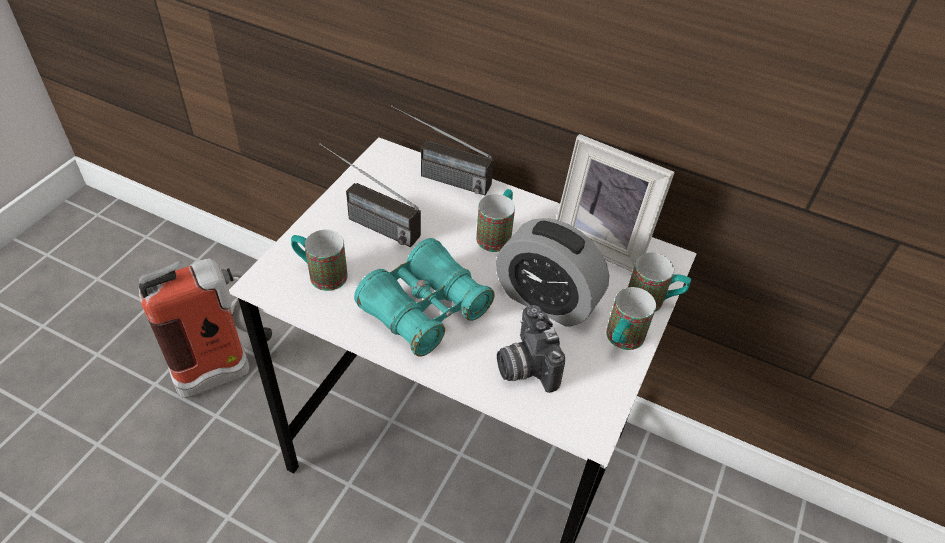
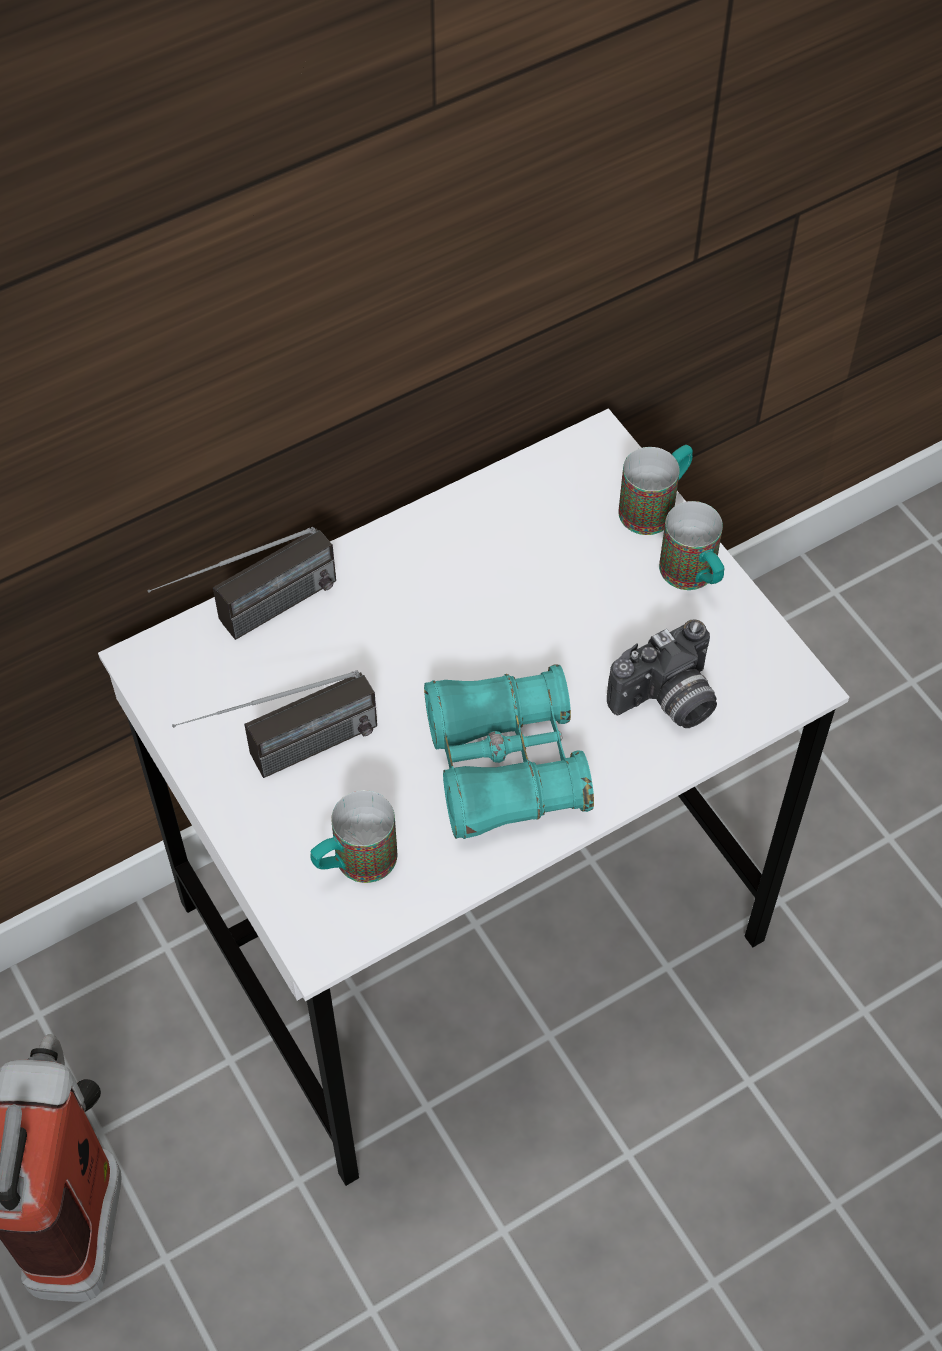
camera: 55 degrees left, 10 degrees up
mug [476,189,515,252] -> none
alarm clock [496,218,609,327] -> none
camera [497,305,565,393] -> camera turned 45 degrees counterclockwise [607,620,717,728]
picture frame [556,134,675,272] -> none

